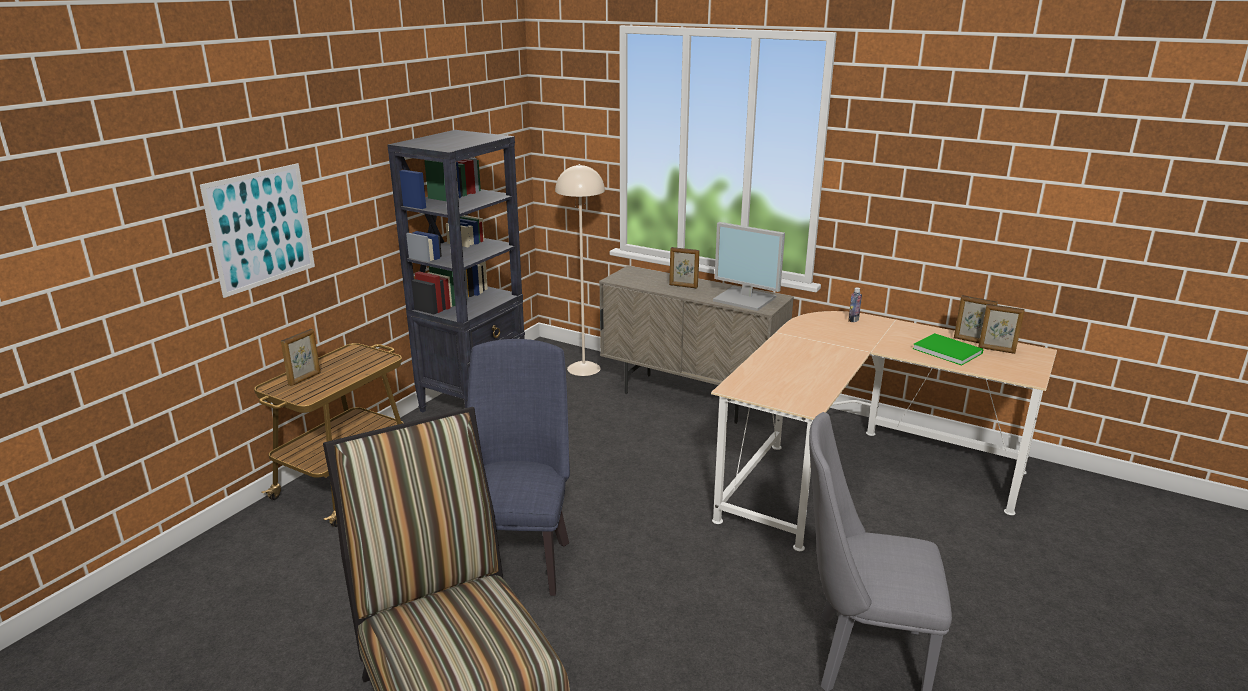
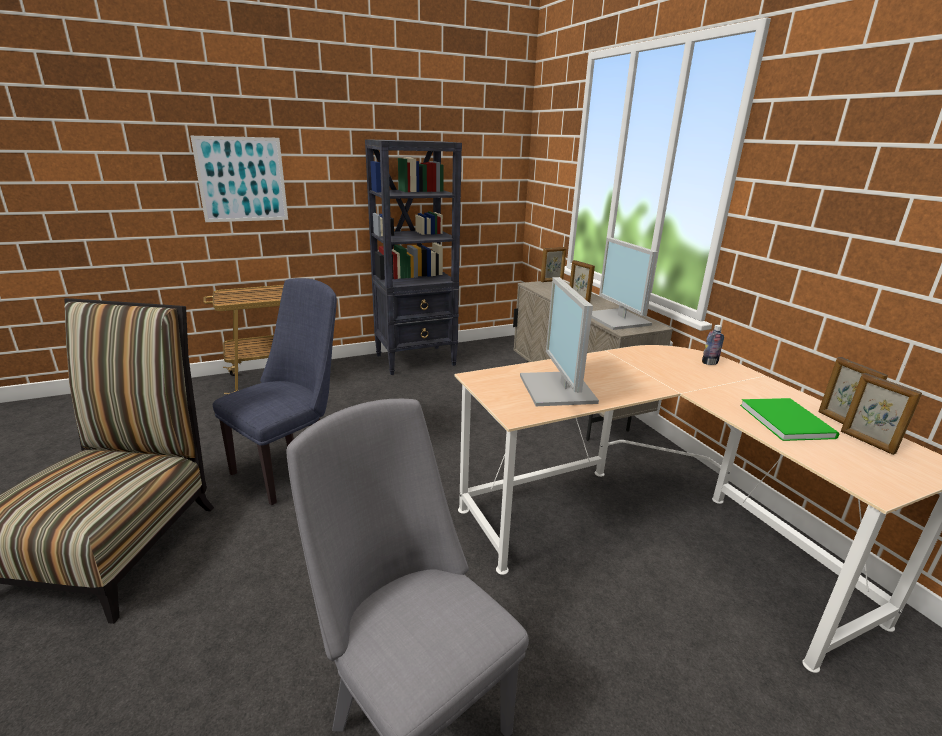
camera: 35 degrees right, 0 degrees up
picture frame [281,329,321,386] -> picture frame moved to [540,247,567,282]
beige floor lamp [555,164,605,376] -> none
none -> monitor [520,277,599,406]

